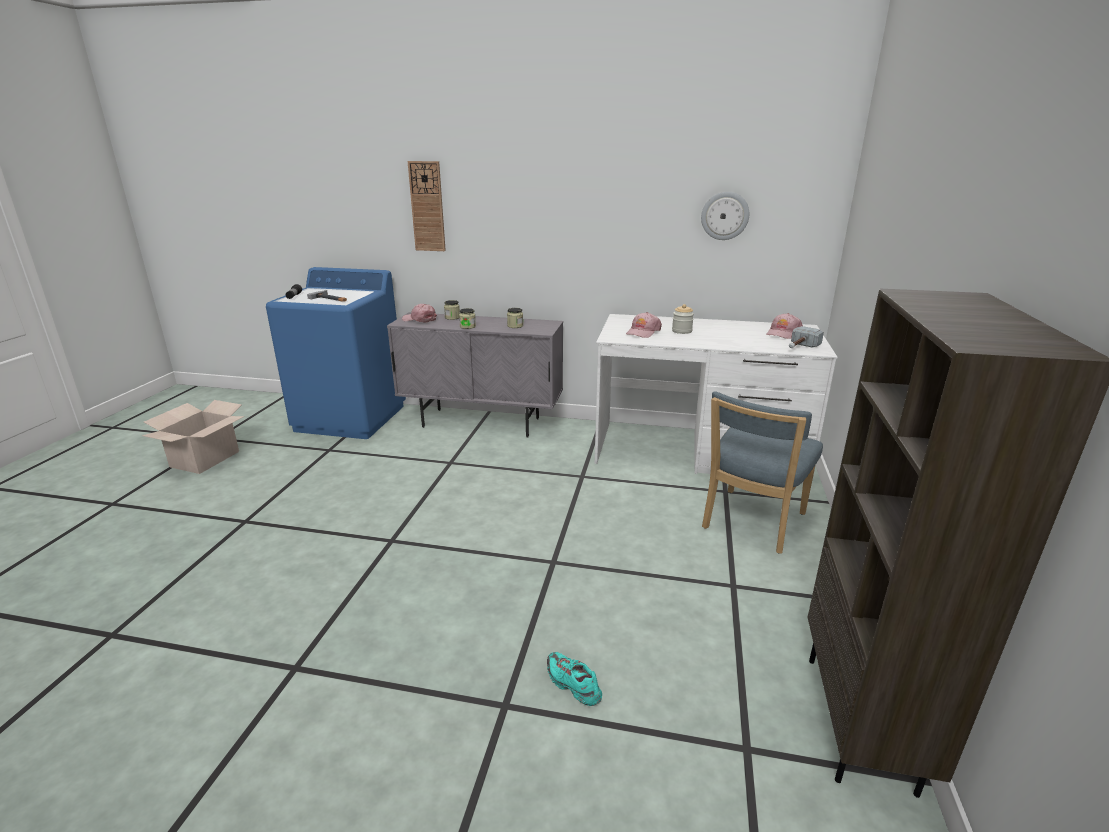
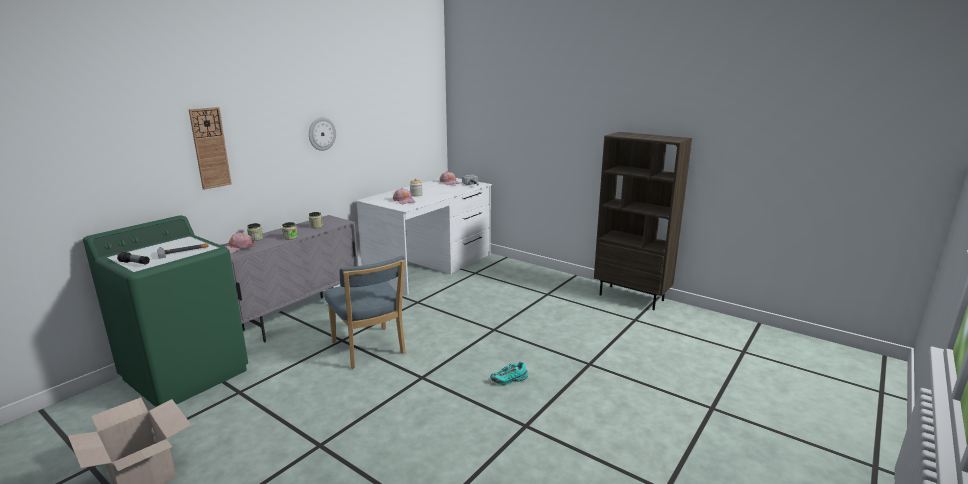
camera: 65 degrees left, 5 degrees down
blue washing machine [266,267,406,439] -> green washing machine [83,215,248,407]
turquoise shoe [547,652,602,706] -> turquoise shoe moved to [490,362,528,385]
wall clock [701,192,749,240] -> wall clock moved to [309,117,336,151]
blue chair [702,391,823,554] -> blue chair moved to [324,256,406,368]

